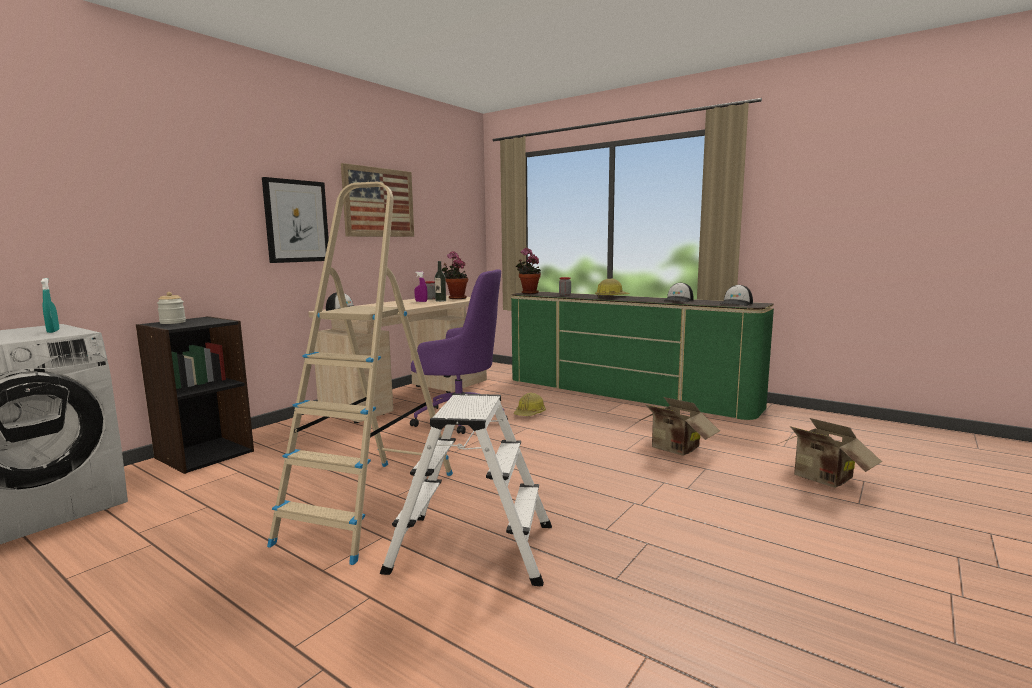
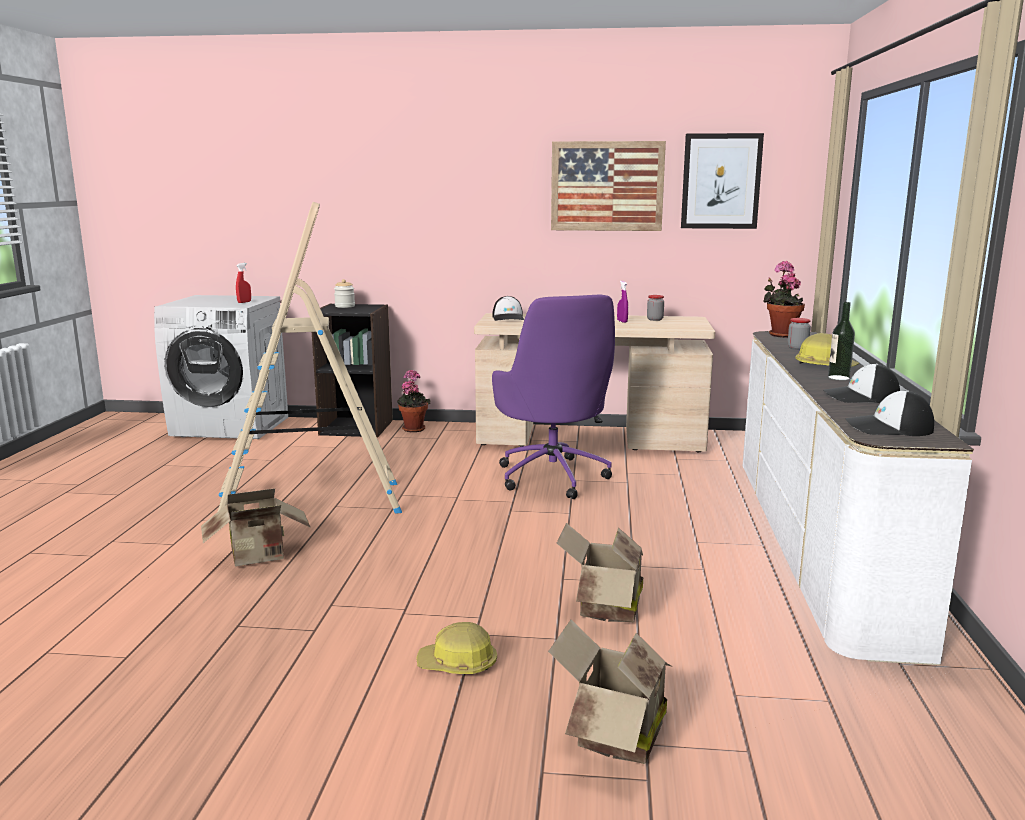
camera: 60 degrees right, 5 degrees up
turquoise spray bottle [41,278,59,333] -> red spray bottle [236,263,251,303]
picture [262,177,329,263] -> picture moved to [681,133,764,229]
white step ladder [380,393,552,586] -> cardboard box [201,488,311,566]
bottle [435,261,446,302] -> bottle moved to [828,302,855,380]
potted plant [442,251,468,299] -> potted plant moved to [397,370,430,432]
green cabinet [511,292,774,420] -> white cabinet [743,331,974,665]
hard hat [514,393,546,416] -> hard hat moved to [416,622,497,674]

